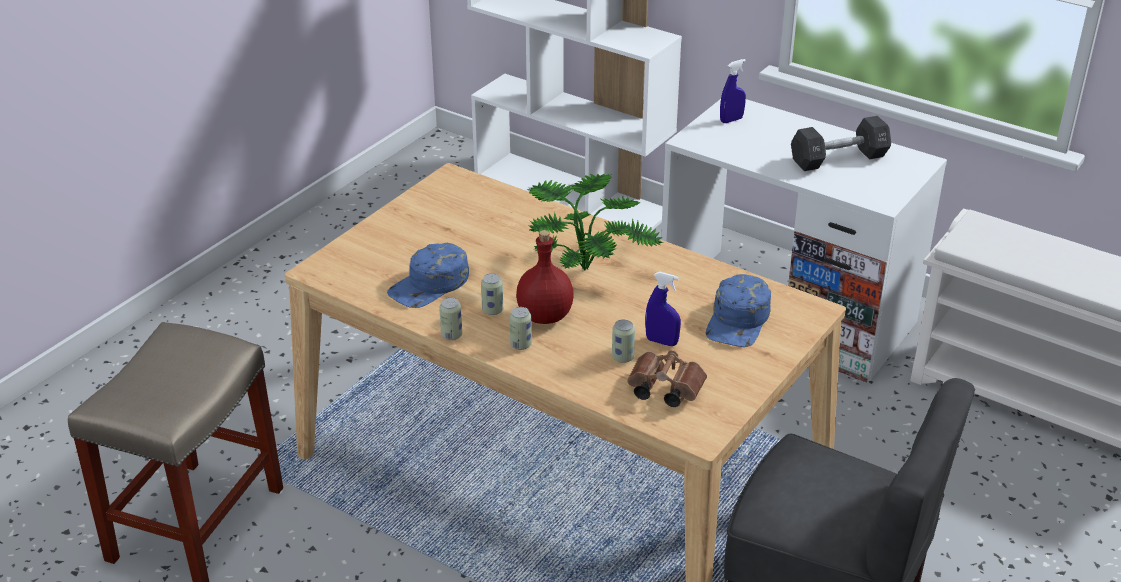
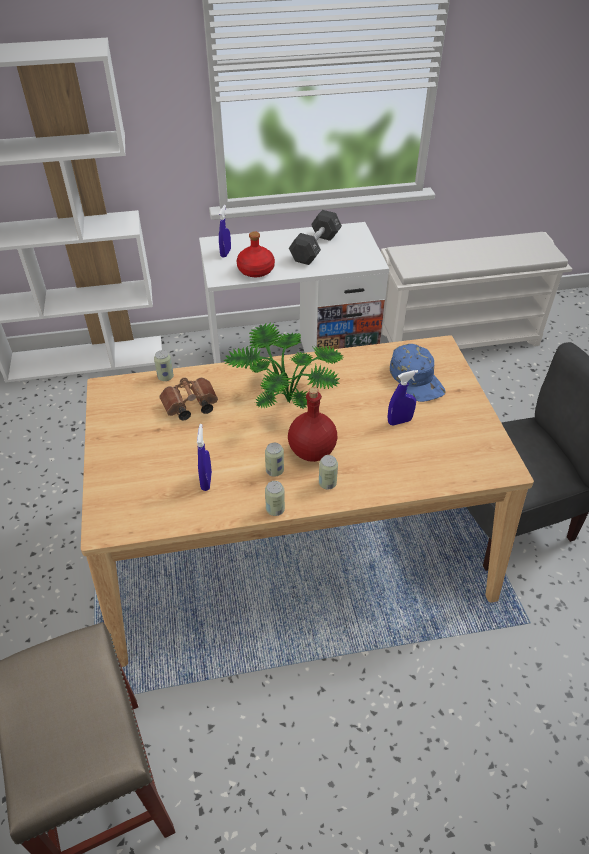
camera: 45 degrees left, 10 degrees up
blue cap [387,243,469,308] -> blue spray bottle [197,424,212,491]
can [612,320,635,363] -> can moved to [154,350,174,381]
brown binoculars [627,350,707,407] -> brown binoculars moved to [159,377,218,421]
none -> red bottle [237,231,275,277]

